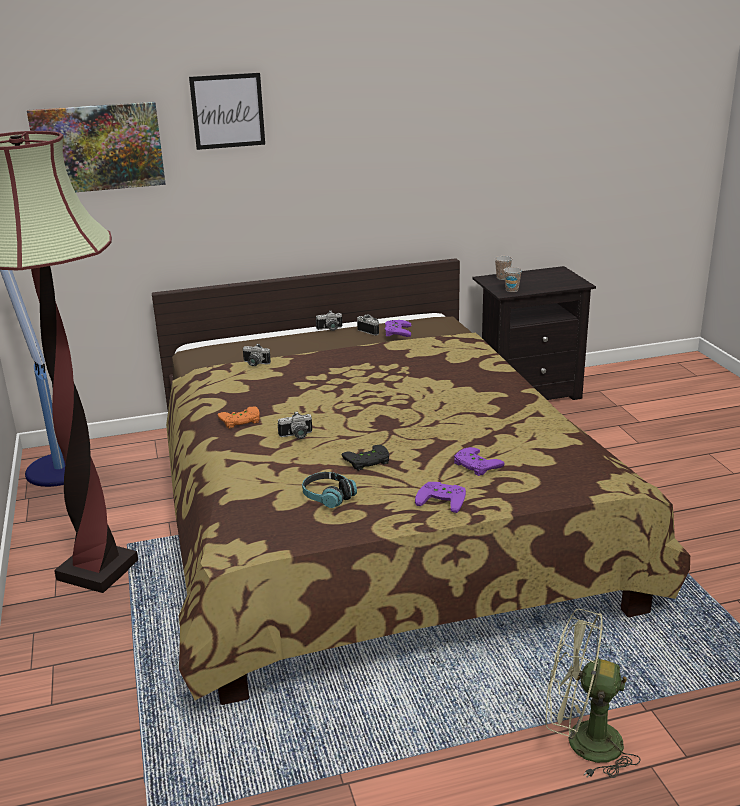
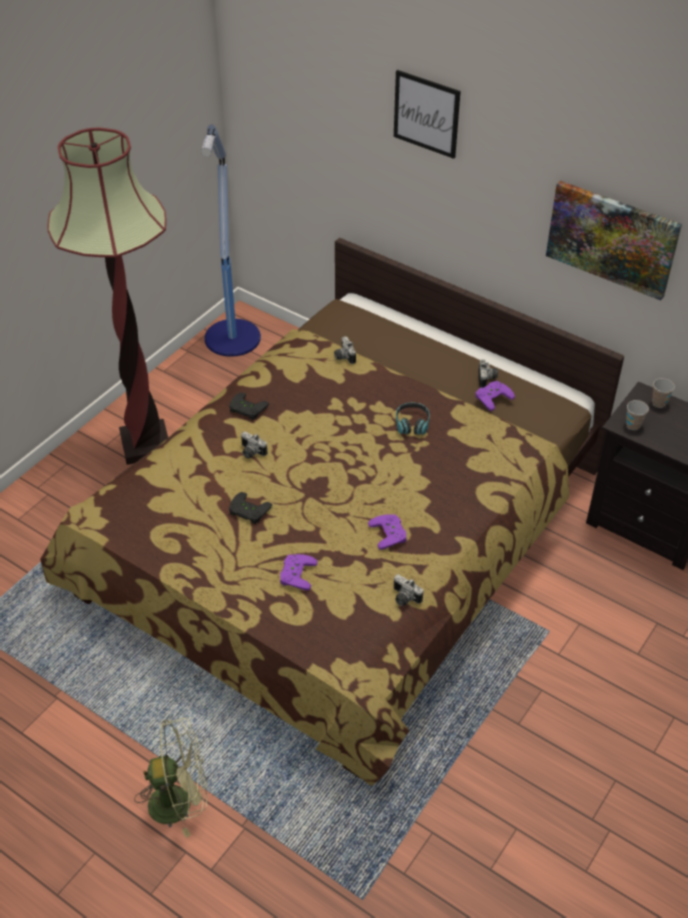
camera: 50 degrees right, 20 degrees up
picture [27,102,166,192] -> picture moved to [546,181,682,300]
orange game controller [218,406,259,429] -> black game controller [229,392,269,420]
headphones [302,472,357,508] -> headphones moved to [396,402,430,435]
camera [316,311,342,331] -> camera moved to [393,574,423,606]
purple game controller [415,482,466,513] -> purple game controller moved to [368,514,407,550]
green fan [545,609,640,778] -> green fan turned 105 degrees clockwise [135,718,207,838]

